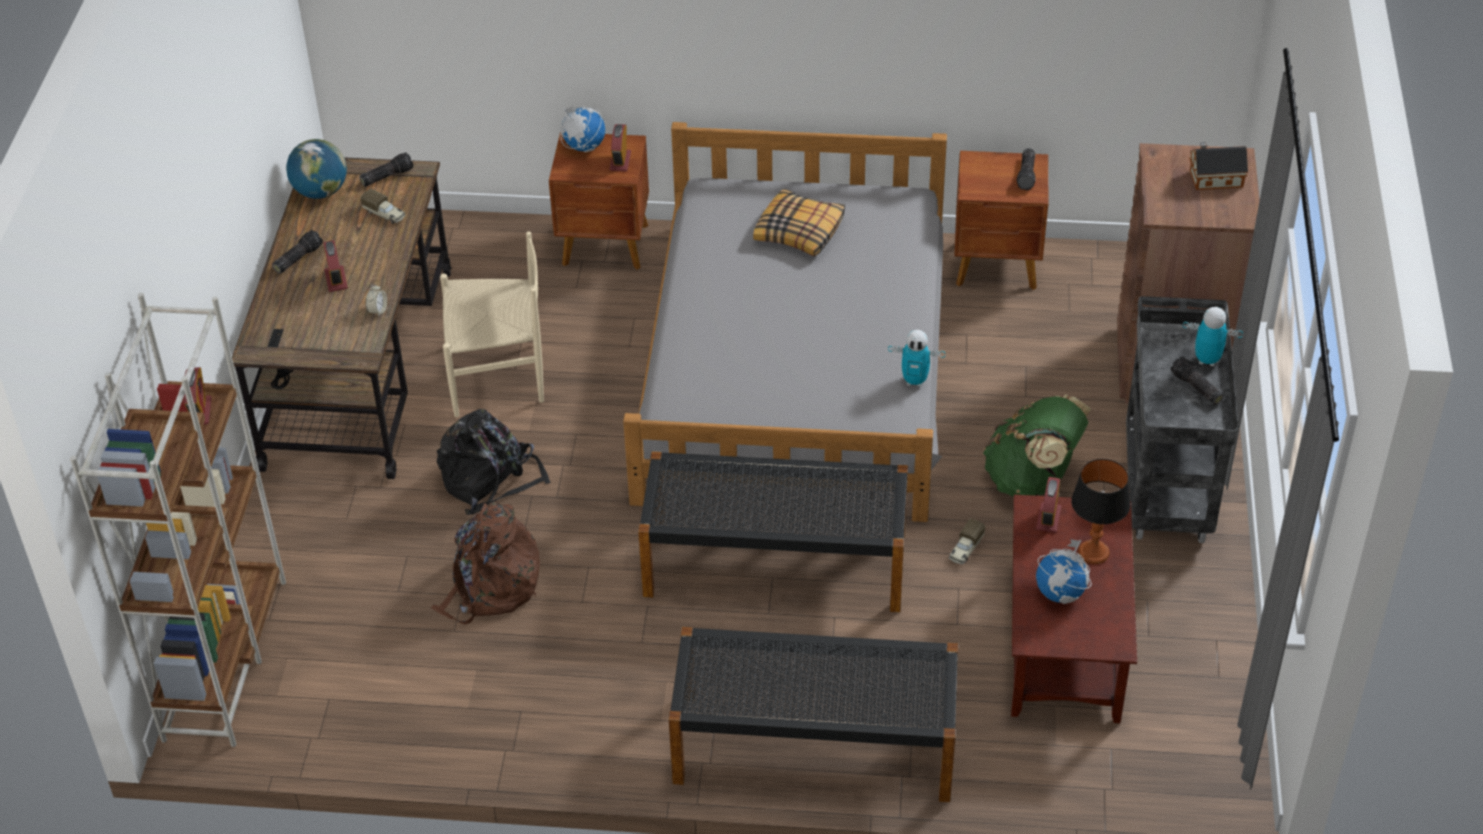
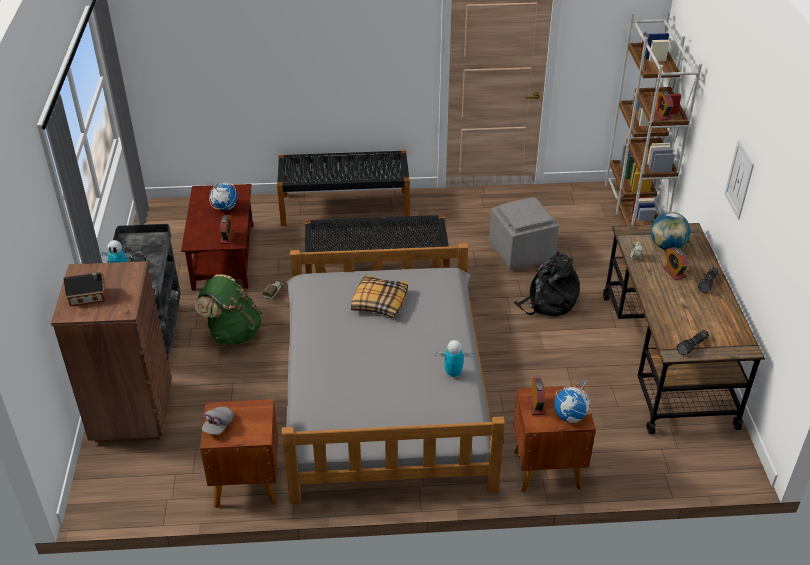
camera: 170 degrees right, 5 degrees down
globe [286,139,347,199] -> globe moved to [651,212,691,250]
toy truck [361,189,405,224] -> none
brown backpack [431,502,540,624] -> grey ottoman [489,197,559,270]
beige chair [440,231,544,417] -> none
pillow [753,189,845,257] -> pillow moved to [351,275,408,318]
toy robot [888,330,945,387] -> toy robot moved to [435,340,474,378]
flashlight [1017,148,1036,190] -> grey cap [202,407,234,434]
table lamp [1071,459,1130,564] -> none
none -> picture [724,140,754,220]

